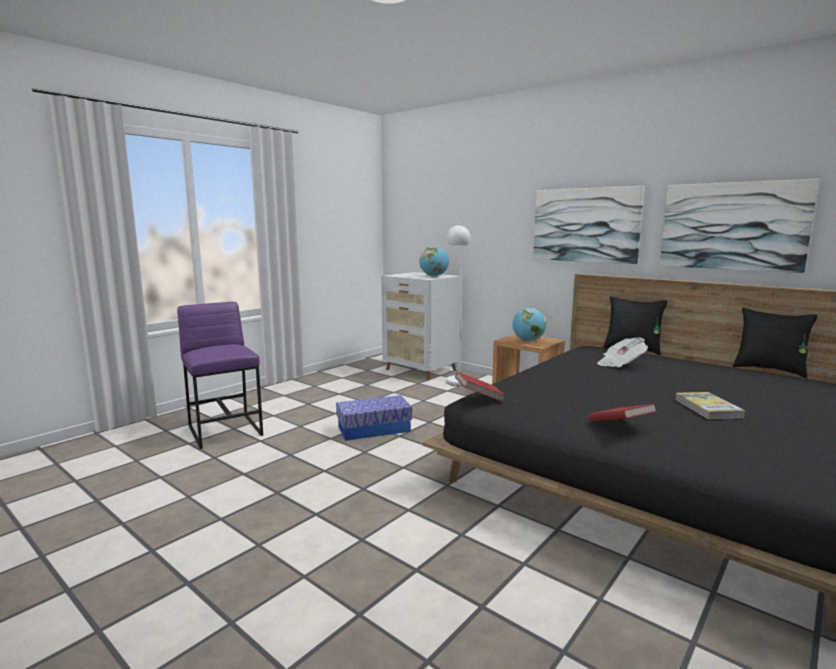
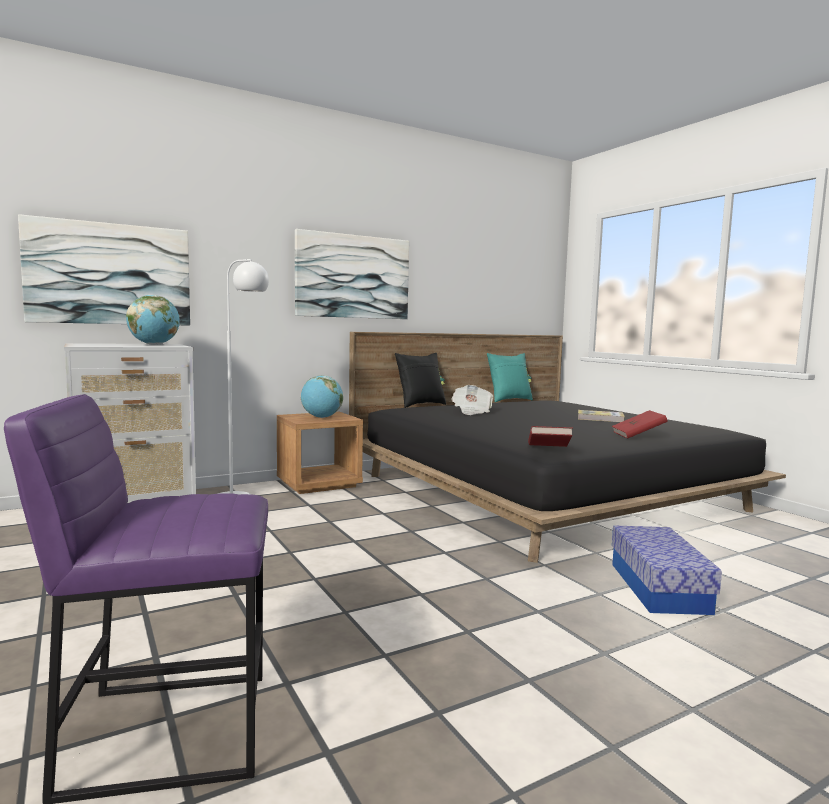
camera: 70 degrees left, 5 degrees down
storage box [336,395,412,441] -> storage box moved to [612,525,722,615]
picture [660,179,819,273] -> picture moved to [18,214,190,326]
black pillow [732,308,817,378] -> turquoise pillow [487,353,533,402]

